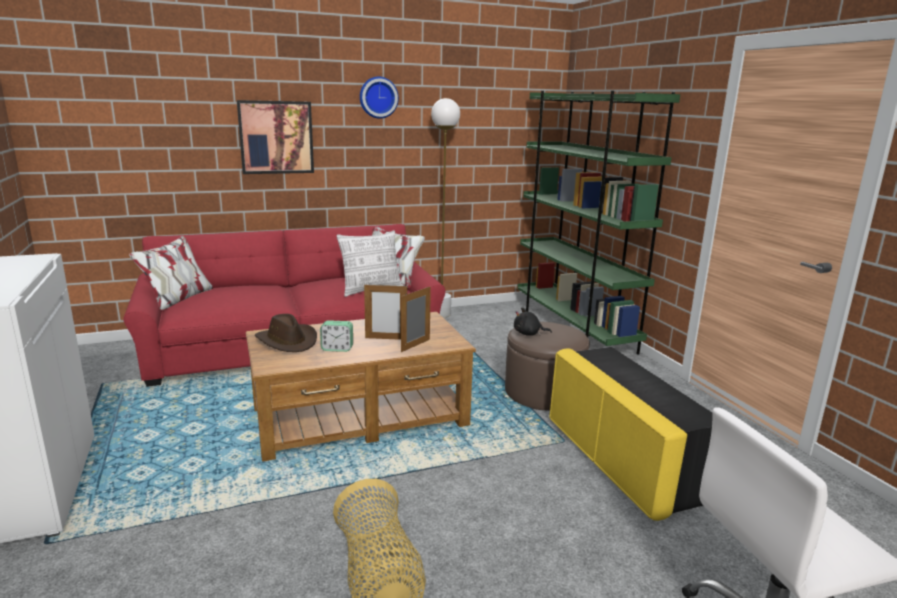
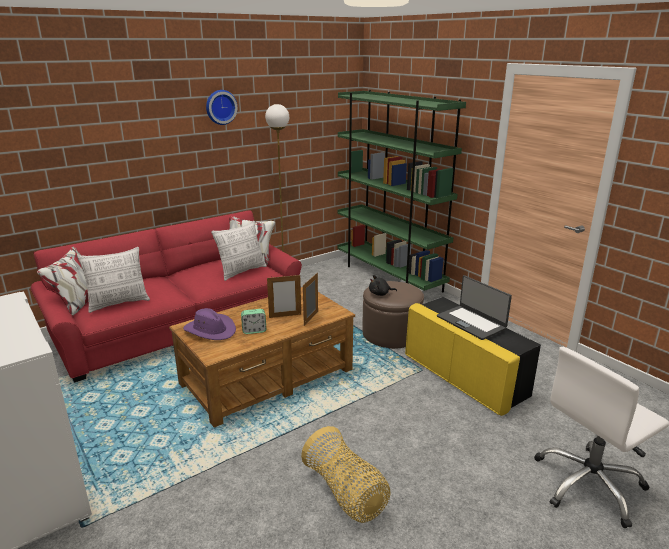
camera: 15 degrees left, 5 degrees up
picture [237,100,314,174] -> none
brown hat [255,314,317,352] -> purple hat [183,308,236,340]
none -> pillow [77,247,150,313]
none -> laptop [437,275,512,340]

